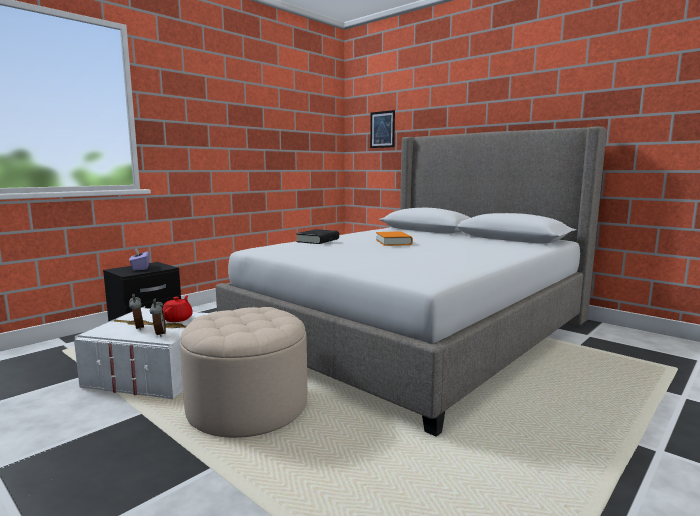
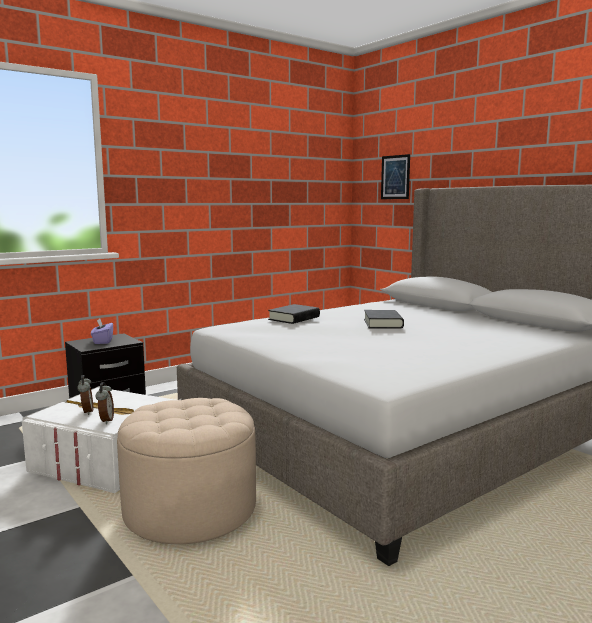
camera: 10 degrees right, 0 degrees up
red teapot [163,295,193,322] -> none
orange book [376,231,413,246] -> black book [364,310,404,329]

